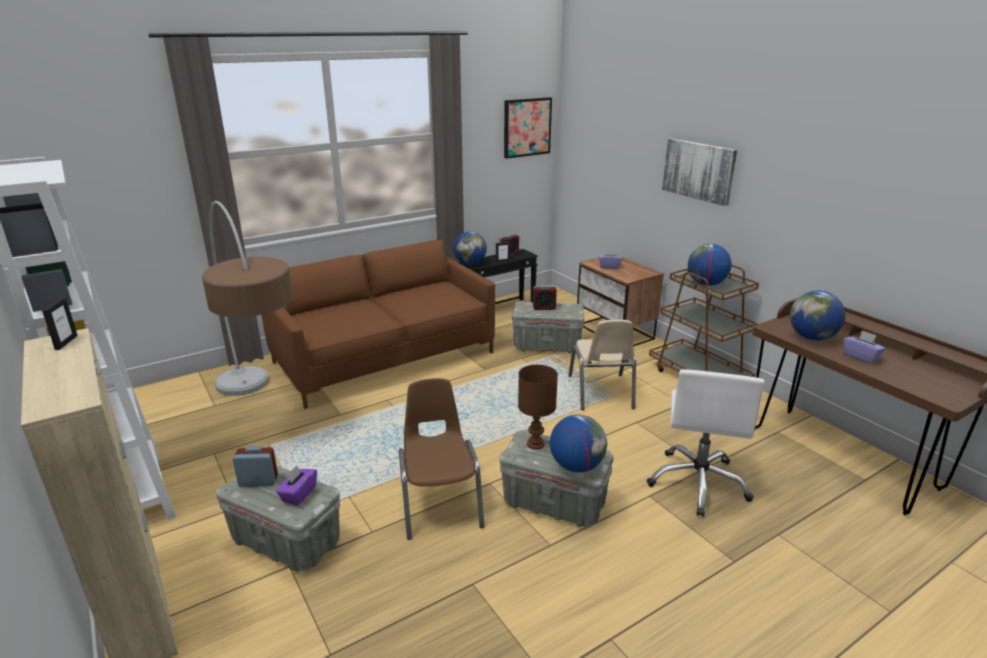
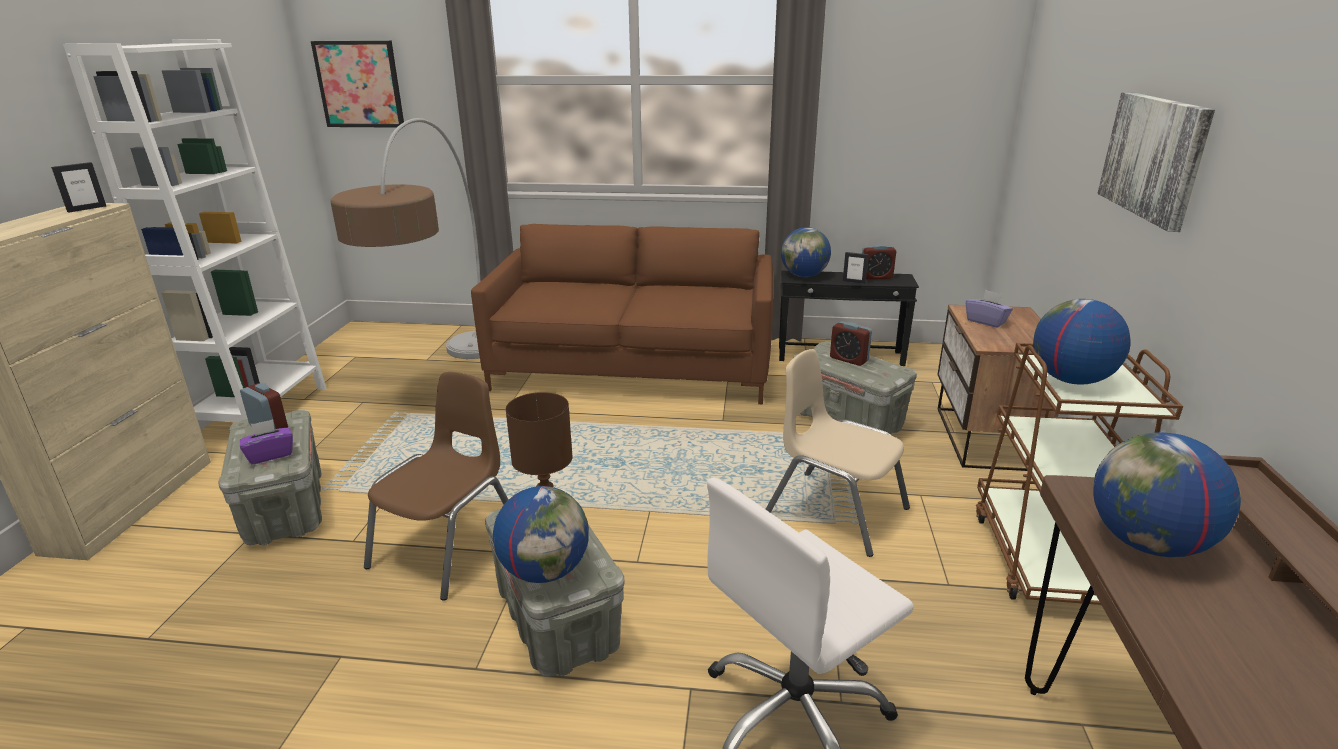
camera: 40 degrees right, 0 degrees up
picture [504,97,552,159] -> picture moved to [311,41,404,128]
beige chair [568,320,636,410] -> beige chair turned 90 degrees clockwise [766,349,910,557]
purple tissue box [844,331,886,364] -> none

